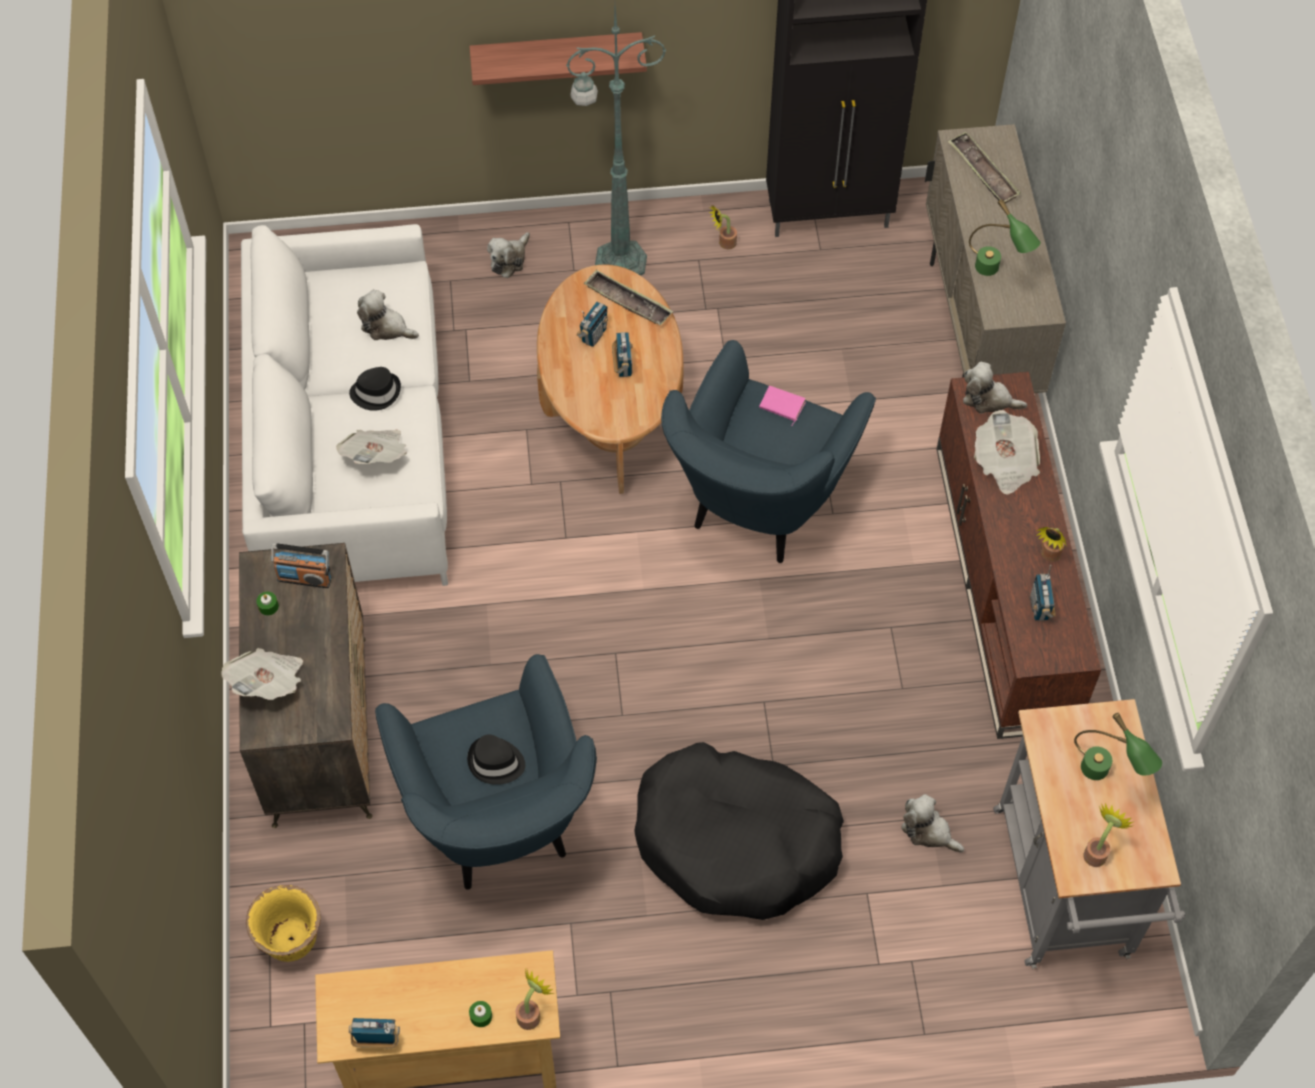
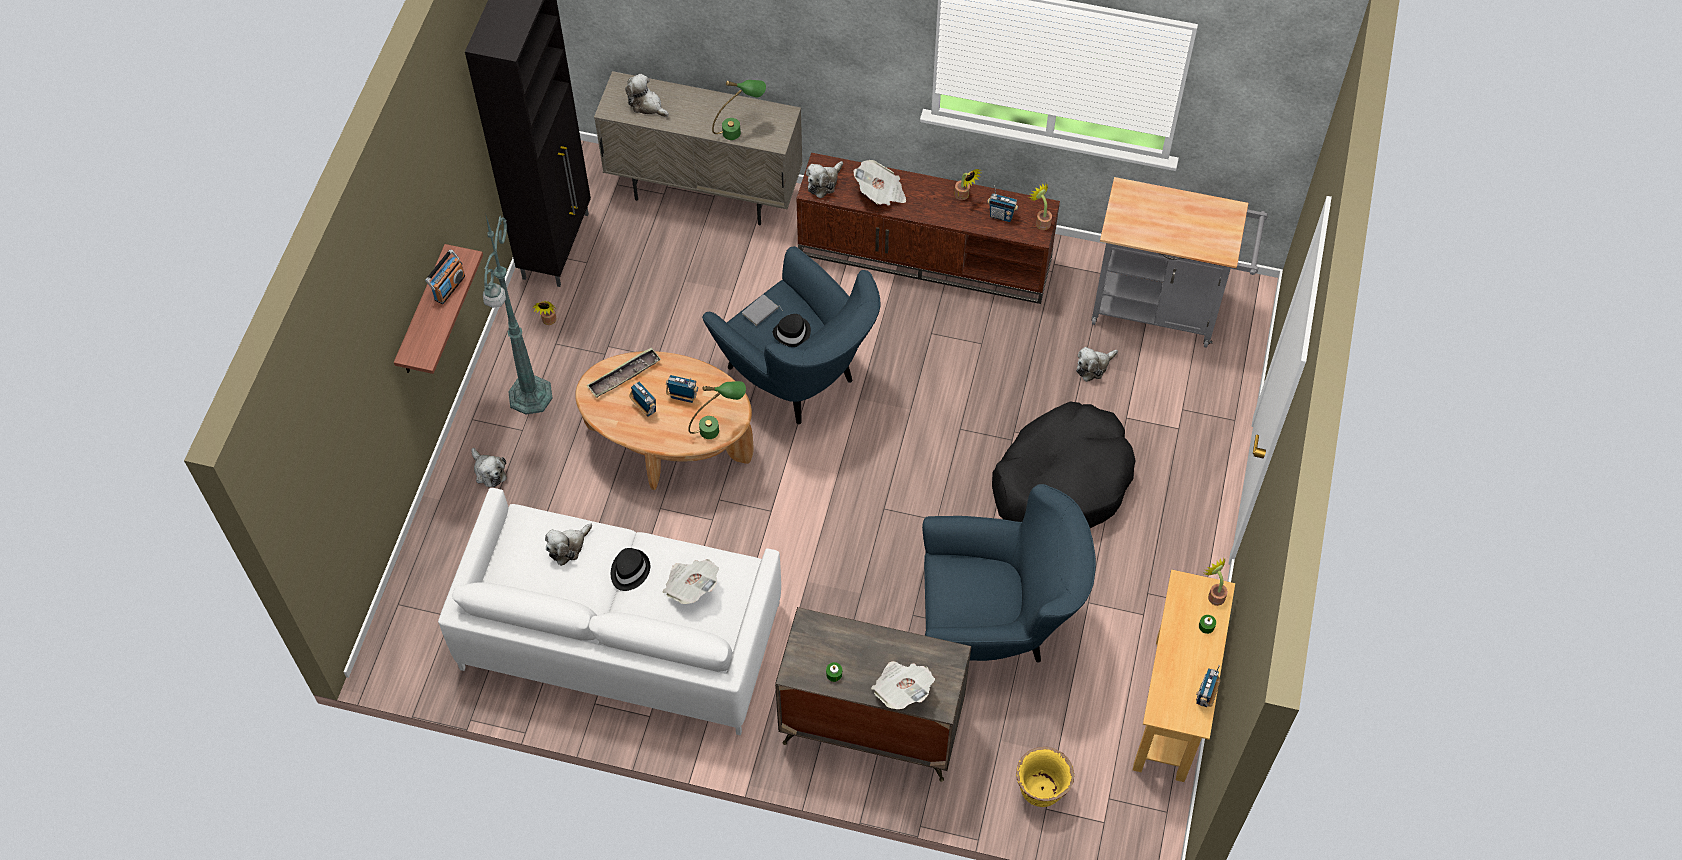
camera: 70 degrees left, 0 degrees up
radio [271,543,332,588] -> radio moved to [425,250,465,304]
black hat [467,734,525,785] -> black hat moved to [773,314,811,347]
pink book [759,386,806,426] -> grey book [742,294,783,326]
tray [948,132,1021,203] -> plush toy [625,74,669,117]
green table lamp [1074,713,1162,780] -> green table lamp moved to [688,381,746,439]
potted plant [1083,803,1133,867] -> potted plant moved to [1029,183,1052,230]

